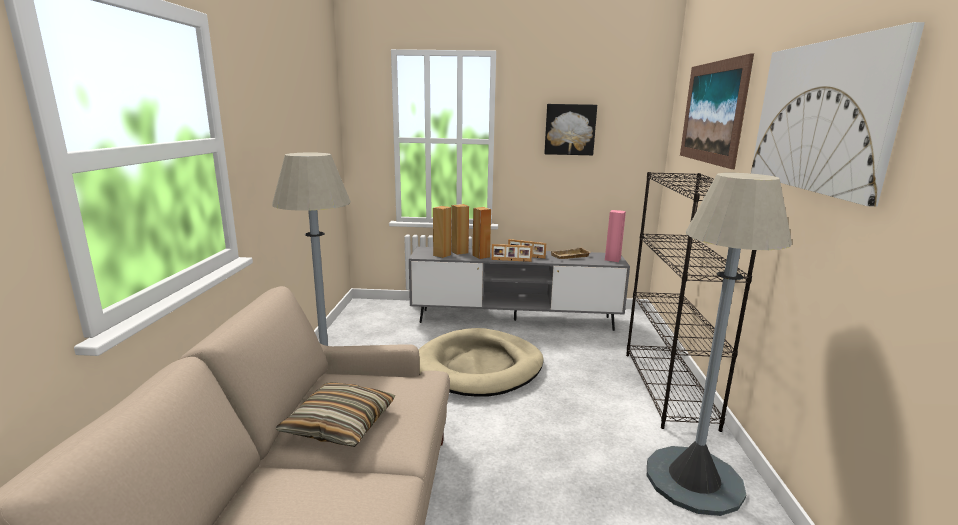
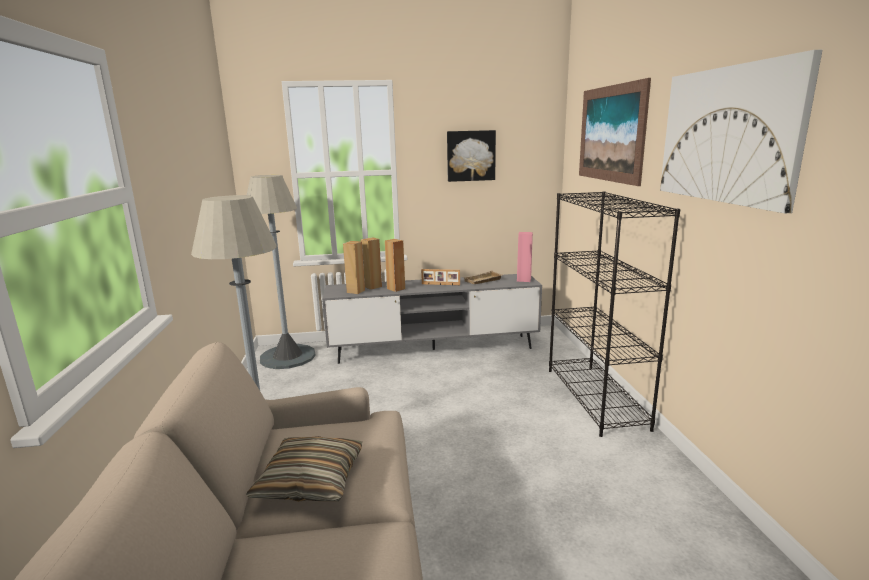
camera: 10 degrees left, 0 degrees up
beige dog bed [419,328,544,397] -> none
picture frame [492,244,532,262] -> none
grey floor lamp [647,173,792,516] -> grey floor lamp moved to [247,175,316,369]

